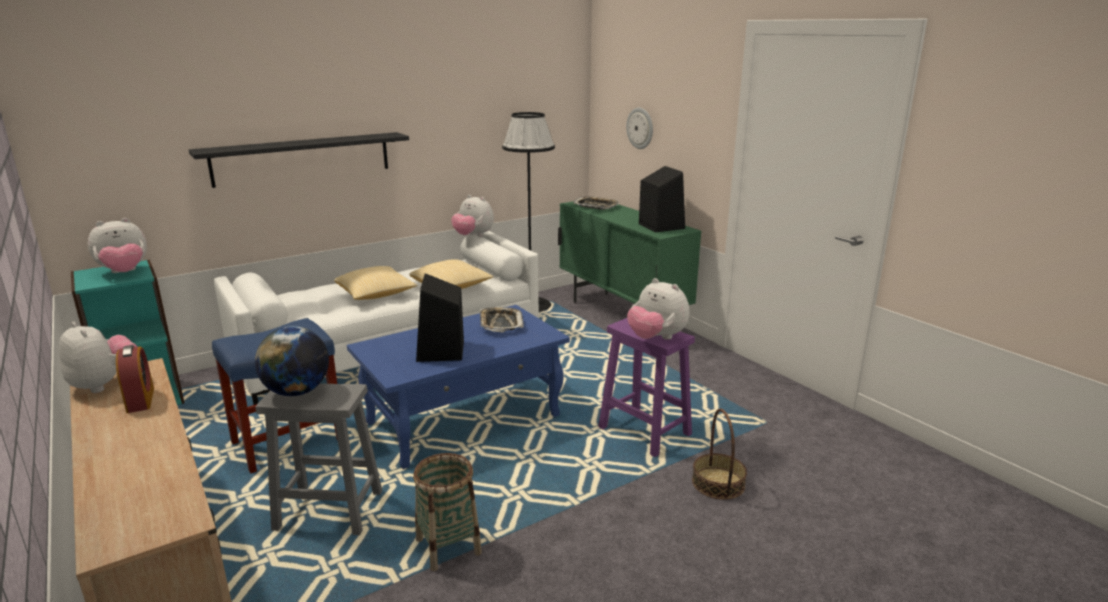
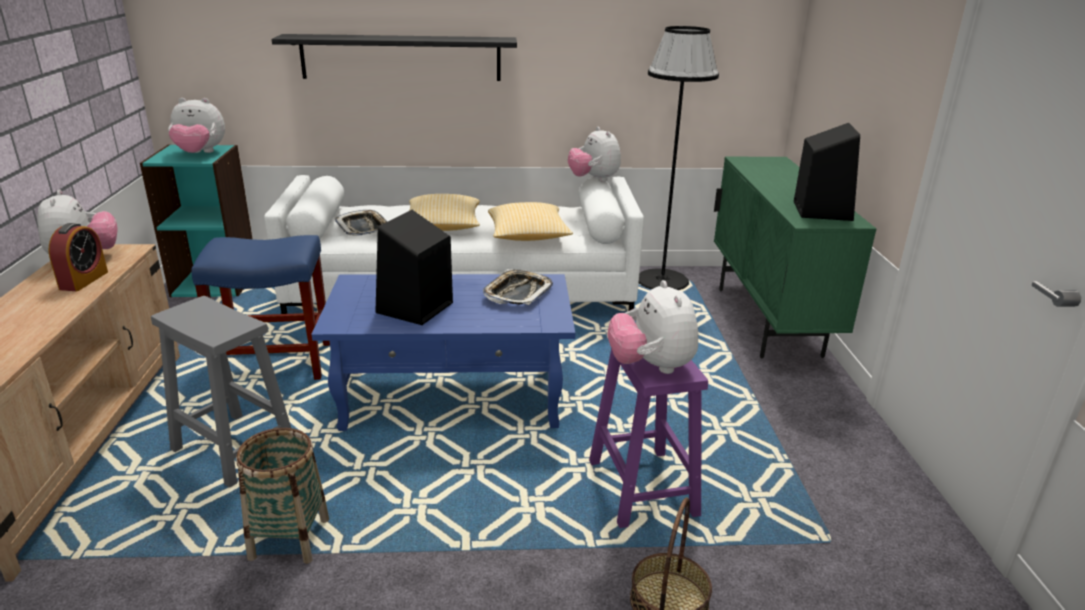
camera: 30 degrees right, 5 degrees up
globe [255,326,329,396] -> none
tray [573,196,619,210] -> tray moved to [335,210,387,236]
wall clock [626,108,653,149] -> none

